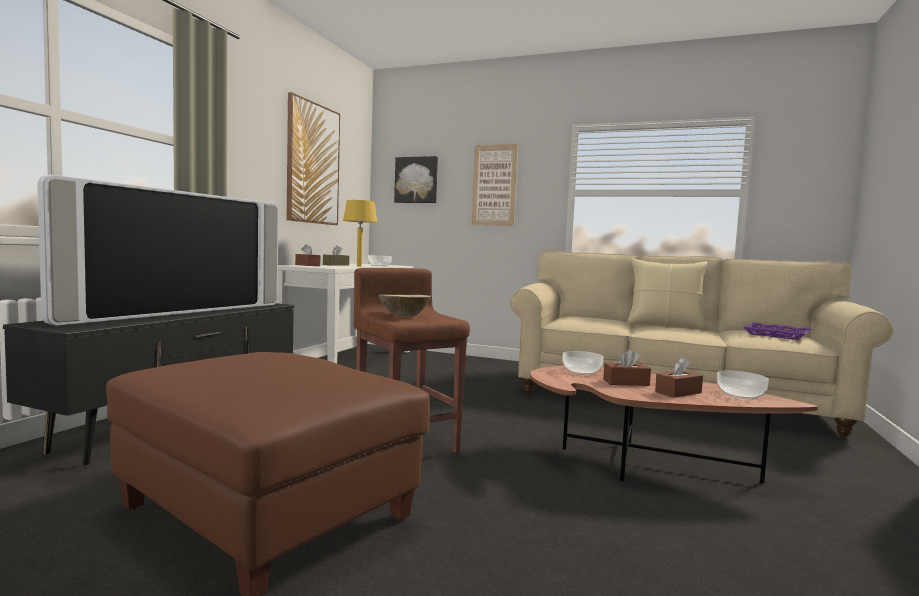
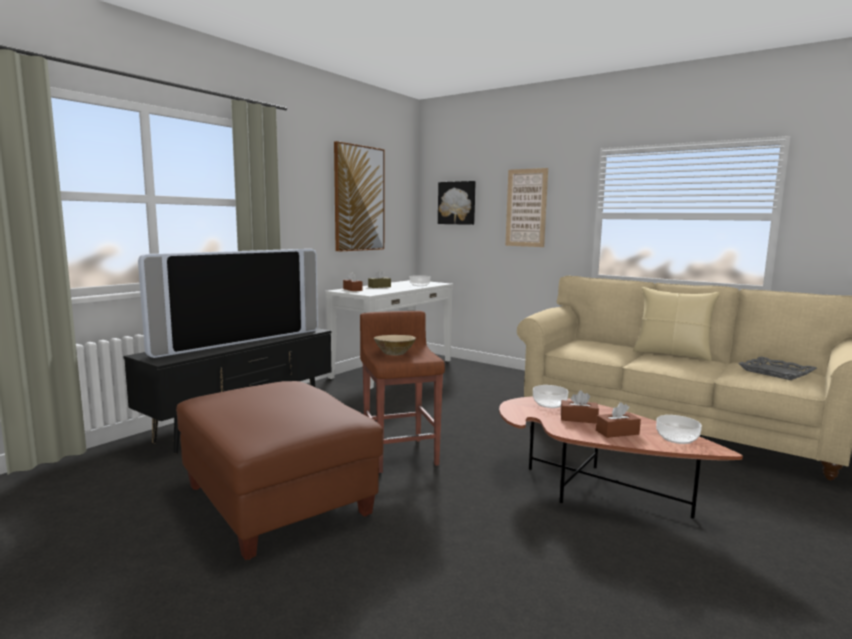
camera: 15 degrees right, 5 degrees up
yellow table lamp [343,200,377,267] -> none
purple tray [743,322,812,340] -> grey tray [738,357,817,380]

